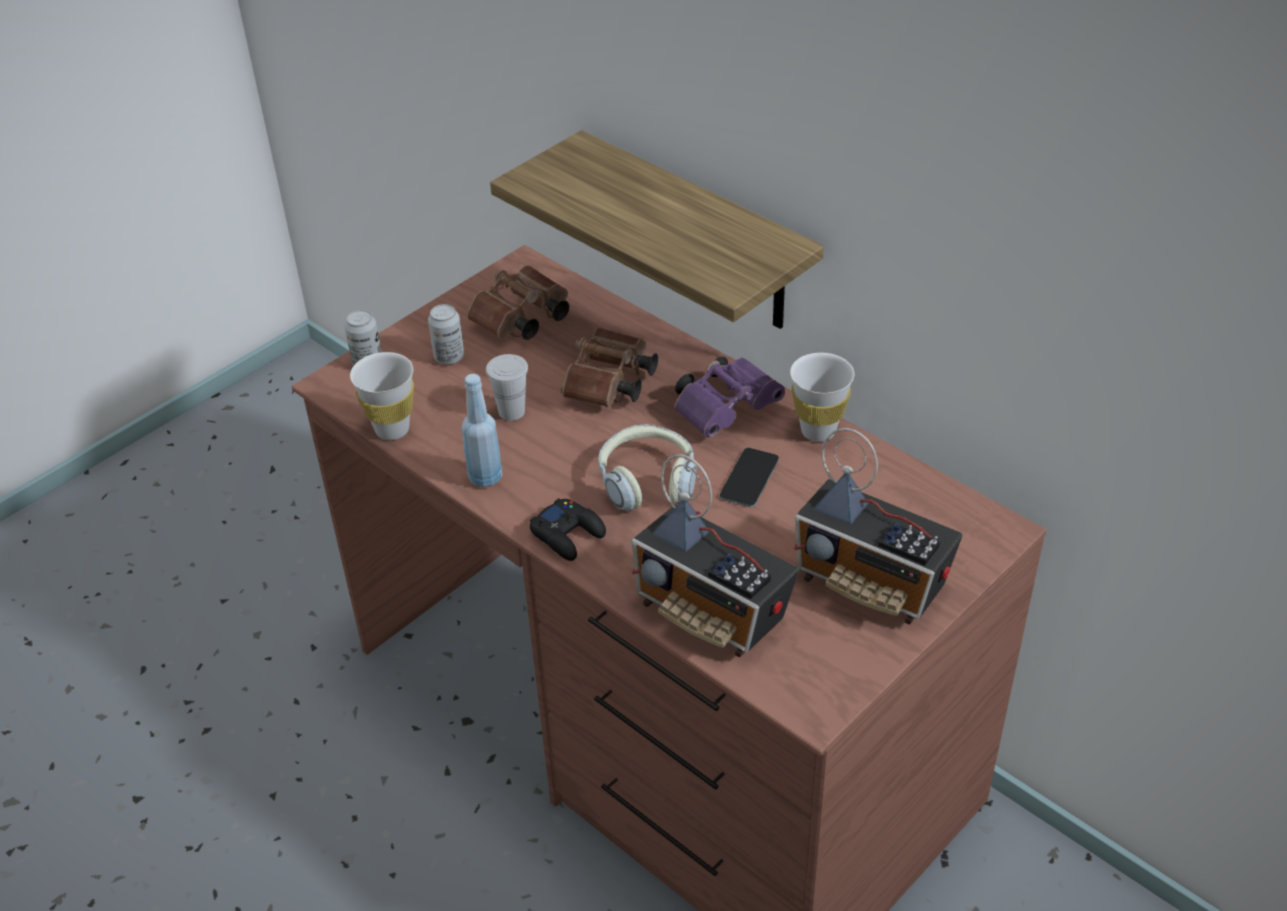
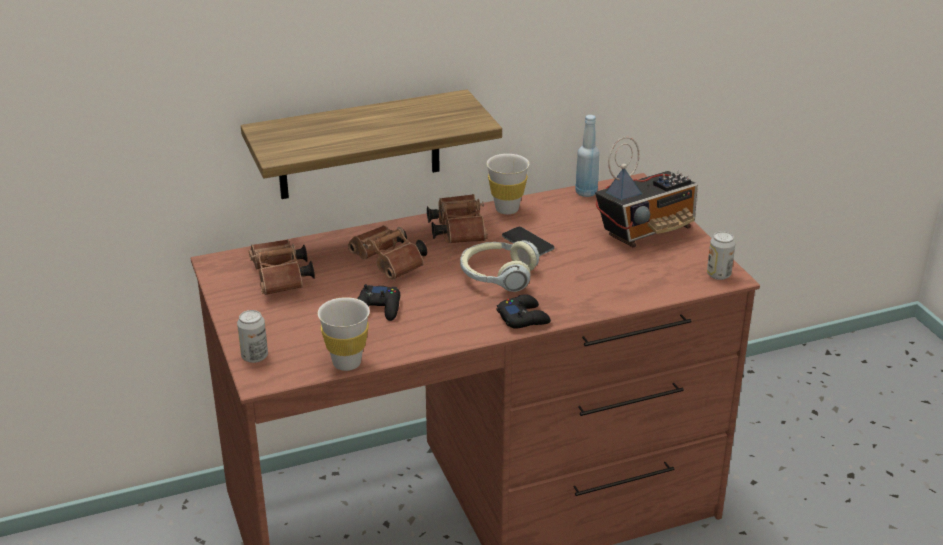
camera: 65 degrees left, 10 degrees down
can [428,304,464,365] -> can moved to [707,231,735,280]
blue bottle [462,374,502,488] -> blue bottle moved to [575,115,600,197]
white cup [486,354,528,421] -> black game controller [357,284,400,321]
radio [632,454,799,657] -> none
purple binoculars [675,356,785,437] -> brown binoculars [427,194,488,243]

